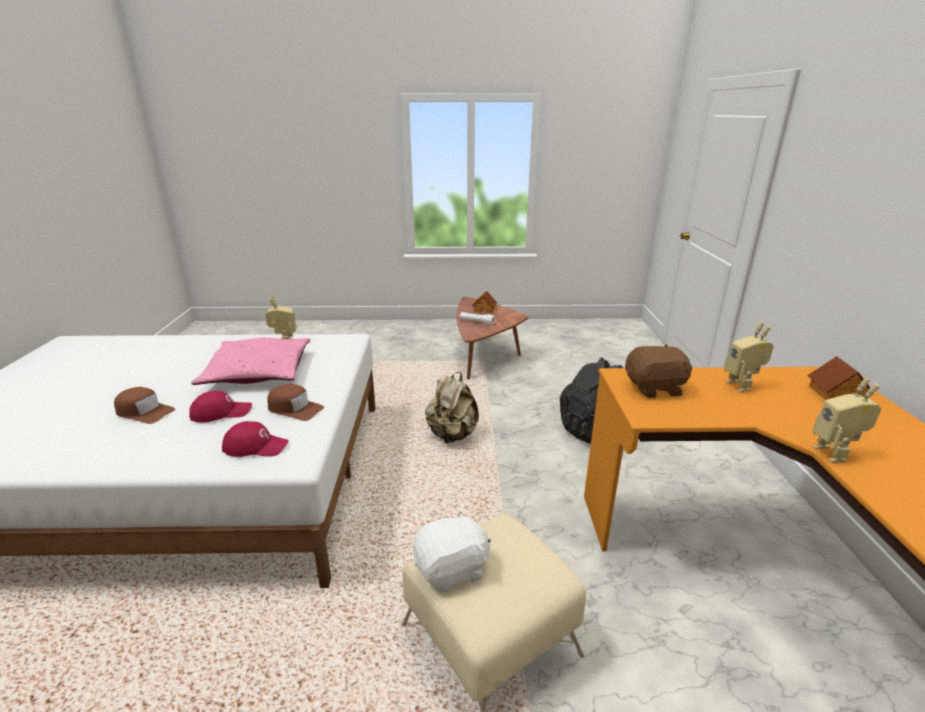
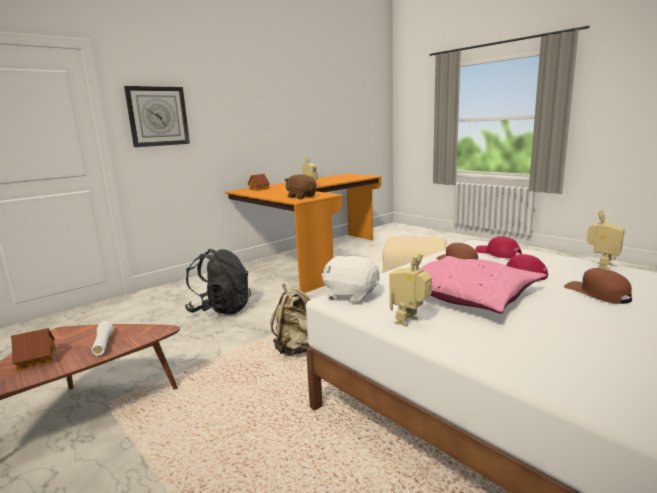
camera: 130 degrees left, 10 degrees down
white plush toy [413,509,492,592] -> white plush toy moved to [322,255,379,303]
toy robot [724,322,774,392] -> toy robot moved to [587,210,625,269]
none -> wall clock [124,86,190,147]

